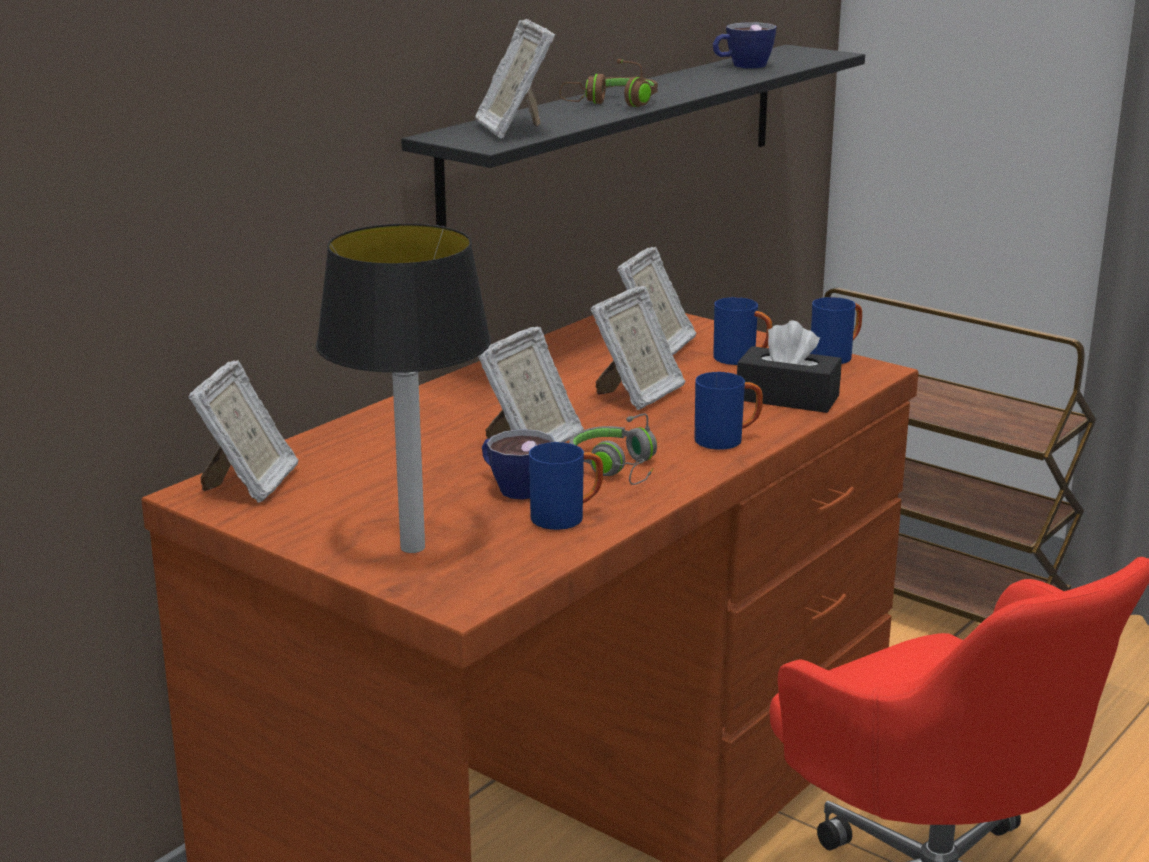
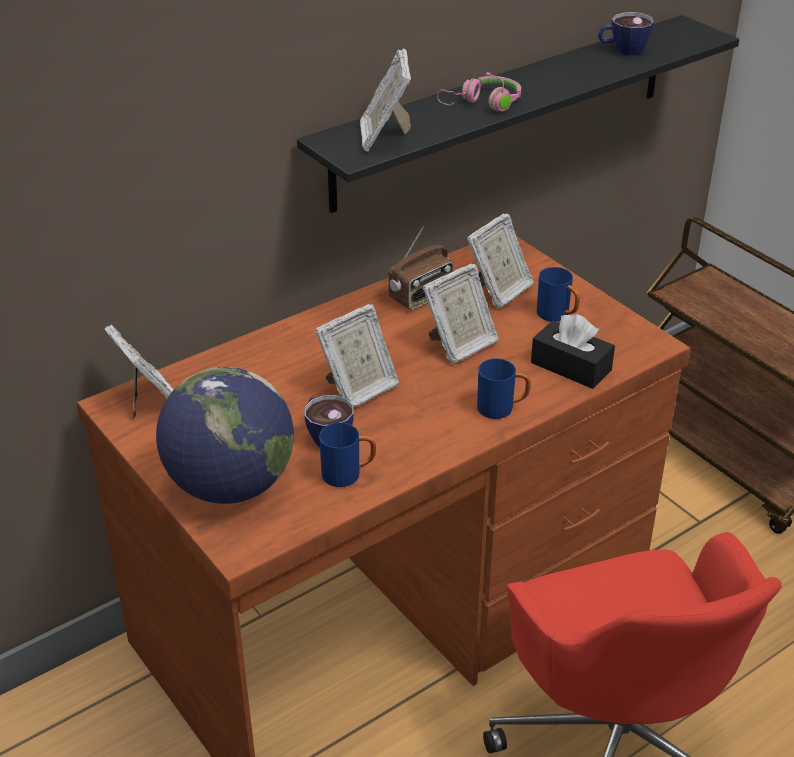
camera: 15 degrees right, 15 degrees up
picture frame [188,360,298,503] -> picture frame turned 60 degrees counterclockwise [104,325,174,419]
table lamp [316,224,491,553] -> globe [156,367,294,504]
brown headphones [559,59,658,107] -> pink headphones [437,72,521,112]
grey headphones [569,414,657,485] -> none
blue mug [810,297,862,364] -> none
none -> radio [388,227,454,310]

